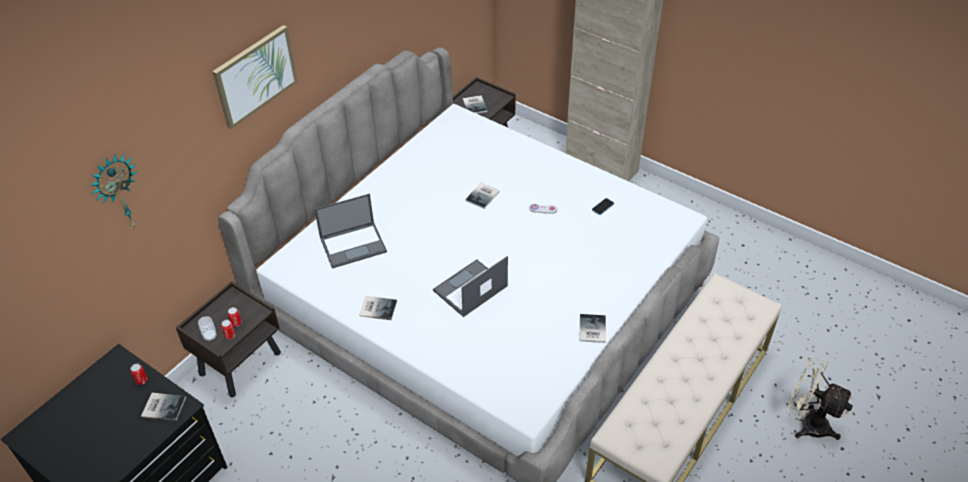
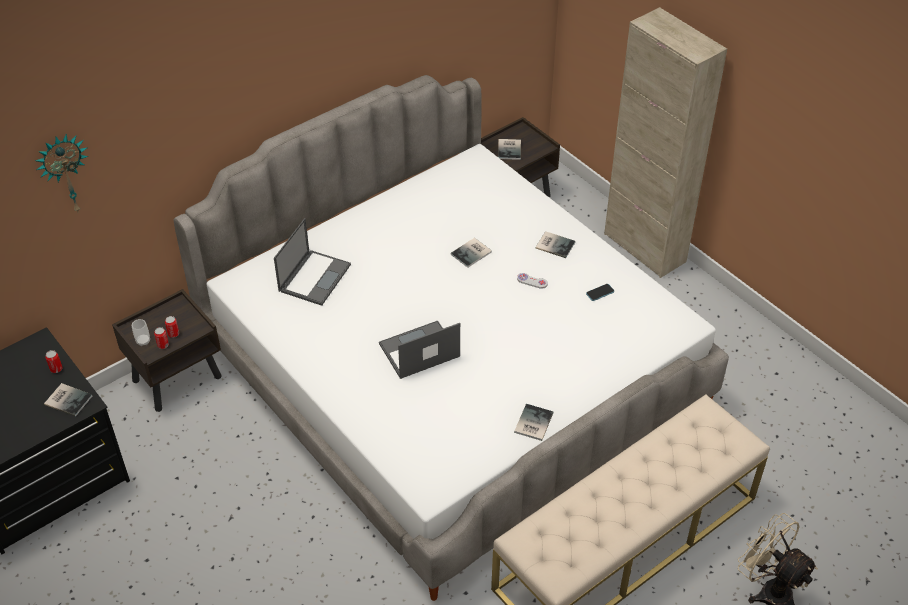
camera: 15 degrees right, 0 degrees up
picture [212,25,298,129] -> none
laptop [314,194,387,269] -> laptop turned 60 degrees counterclockwise [274,218,351,306]
book [359,296,397,320] -> book moved to [536,231,575,258]

